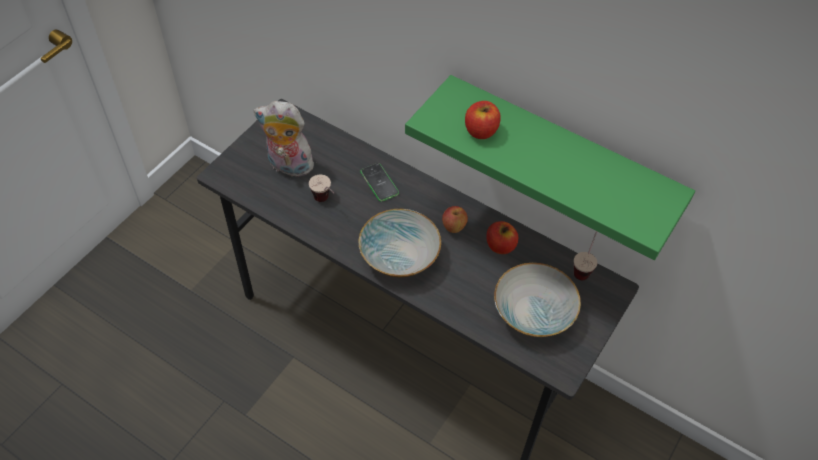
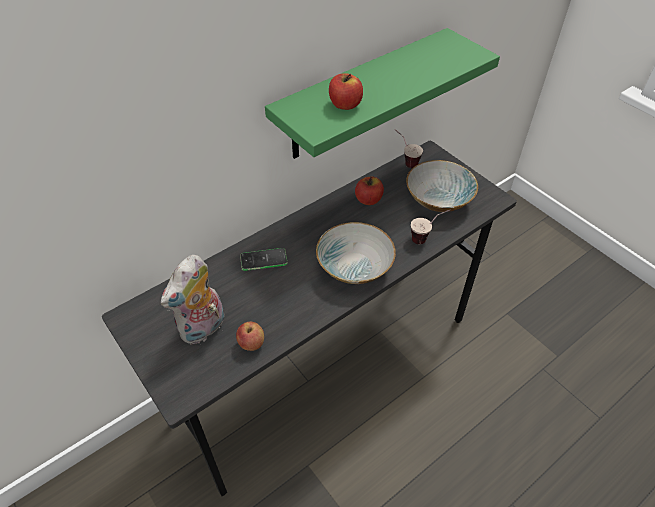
camera: 70 degrees left, 5 degrees down
cup [309,175,334,202] -> cup moved to [411,210,450,244]
apple [442,206,468,233] -> apple moved to [236,322,264,351]

